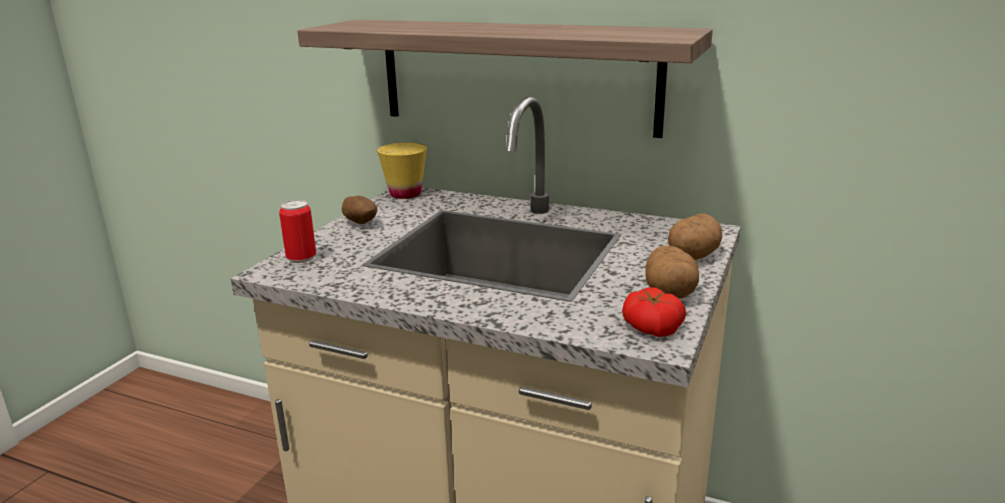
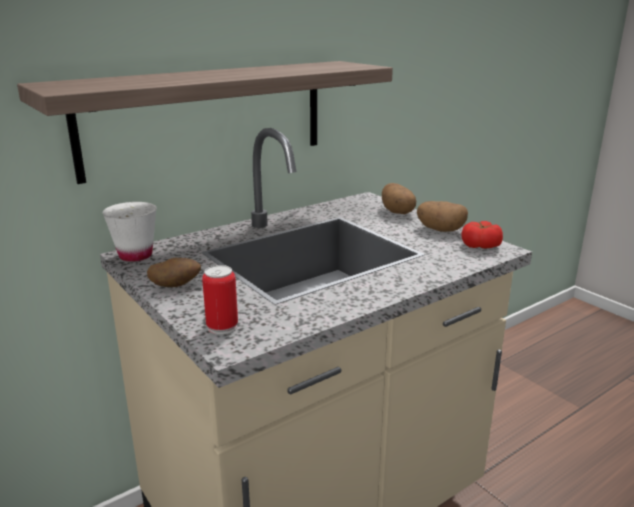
camera: 60 degrees left, 0 degrees up
yellow cup [377,142,427,199] -> white cup [103,202,157,262]

